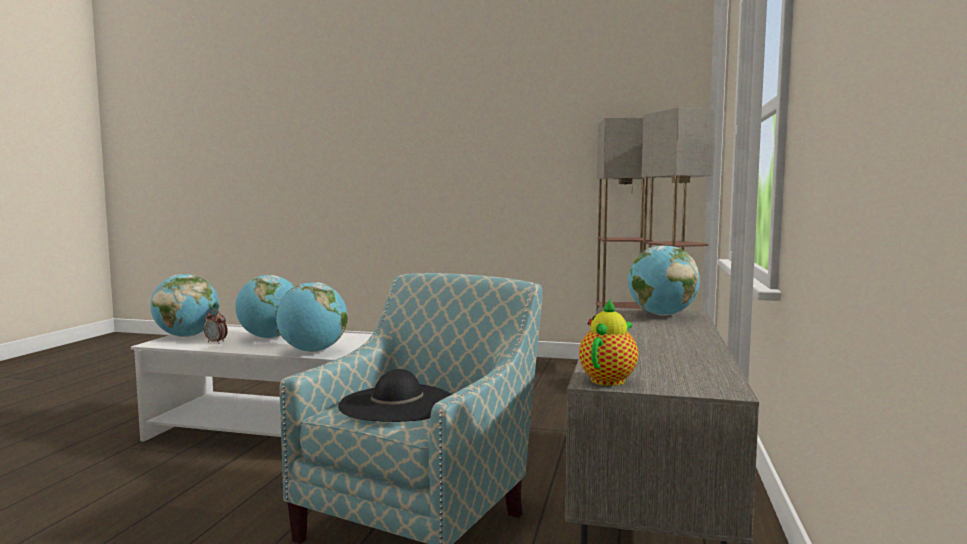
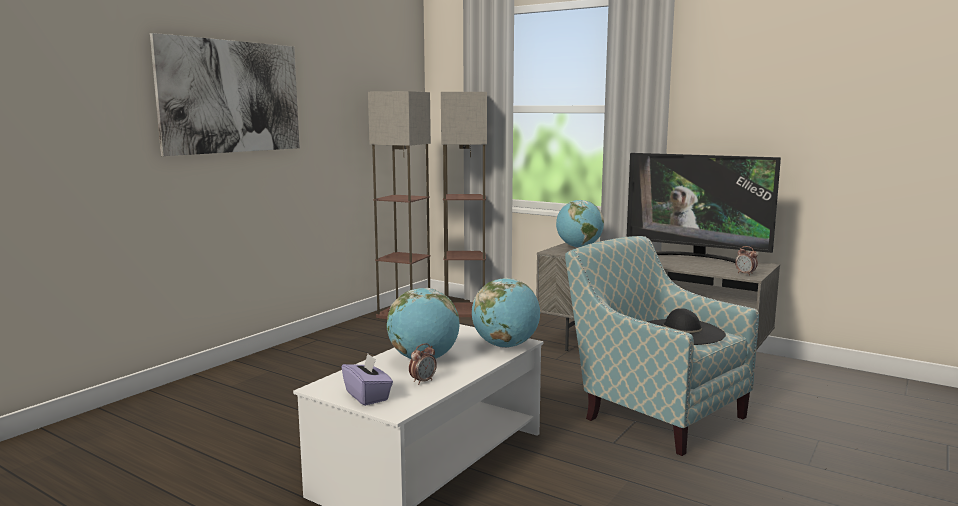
camera: 70 degrees left, 5 degrees up
globe [150,274,219,337] -> purple tissue box [341,354,393,406]
teapot [579,299,638,386] -> alarm clock [735,246,758,276]
none -> picture [150,33,300,156]
none -> television [627,153,781,263]

